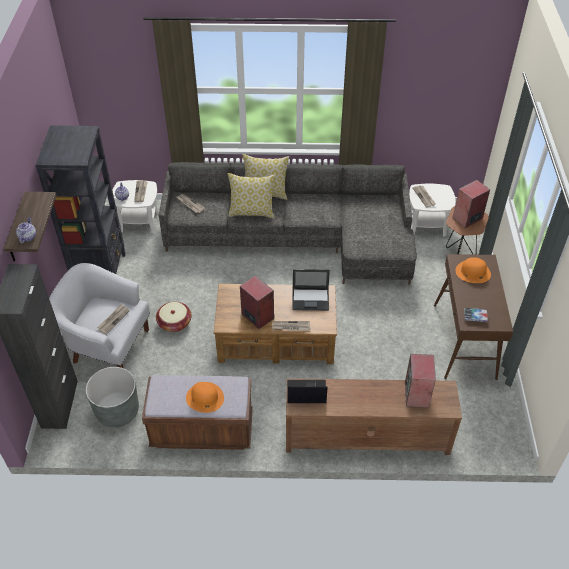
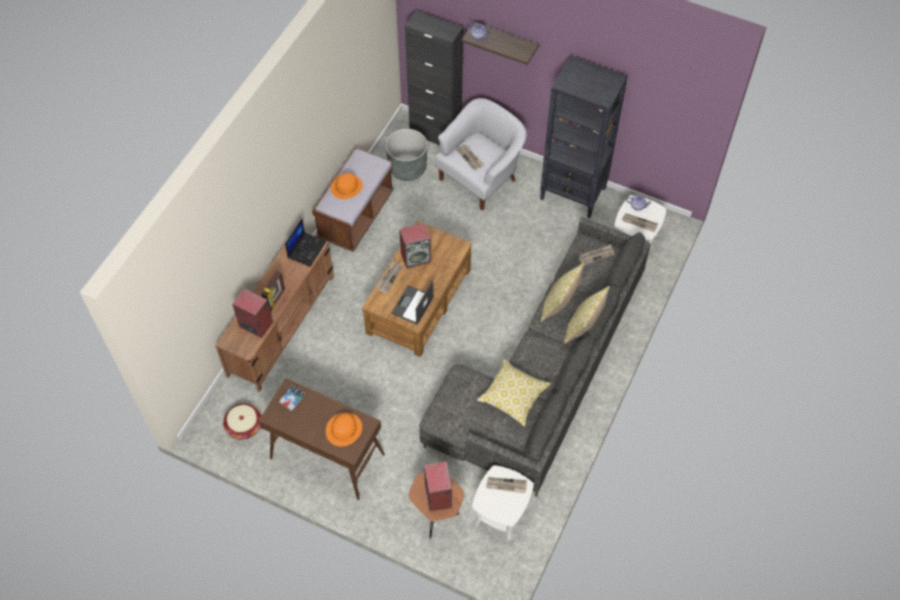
camera: 115 degrees right, 10 degrees up
basket [156,302,191,332] -> basket moved to [223,403,261,439]
none -> picture frame [261,271,285,312]
none -> pillow [477,359,551,426]

